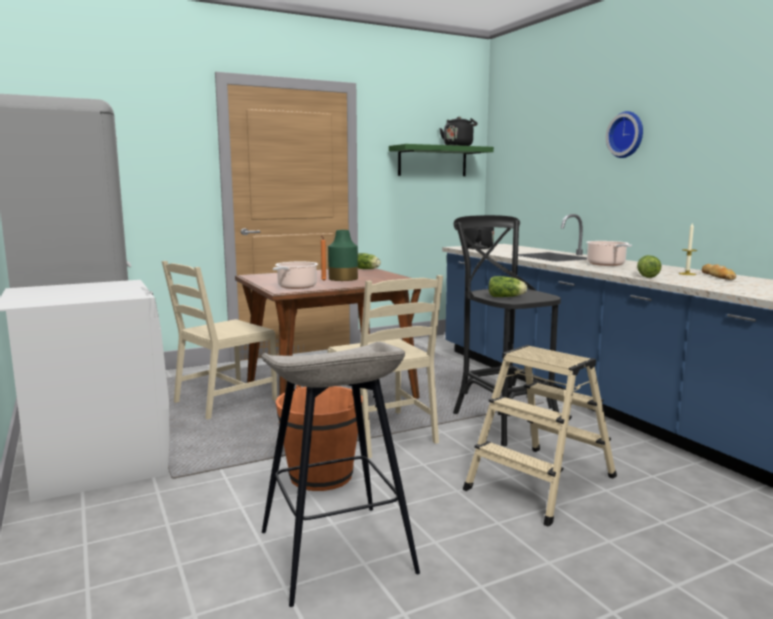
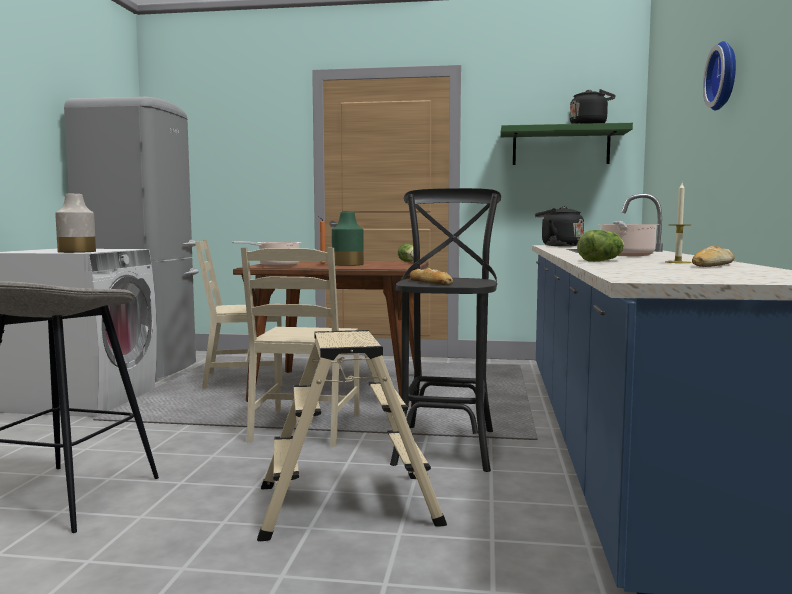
camera: 35 degrees right, 5 degrees down
orange bucket [275,385,363,491] -> none
lettuce [488,276,527,297] -> bread [410,268,453,285]
none -> beige vase [55,194,96,253]

